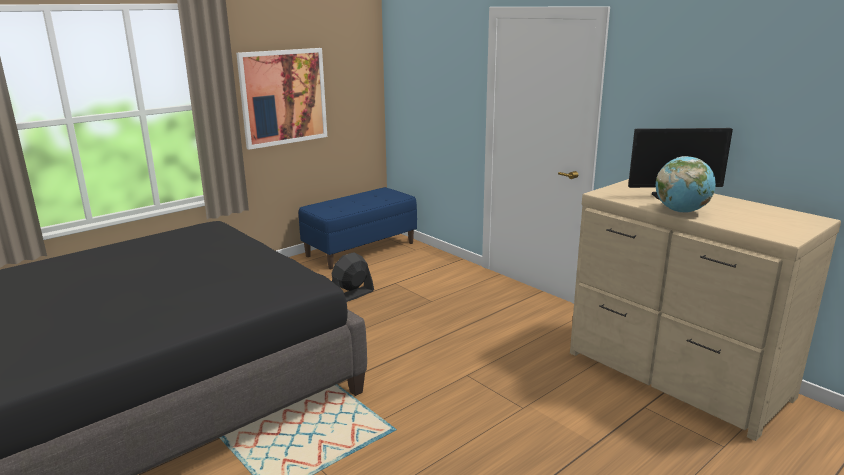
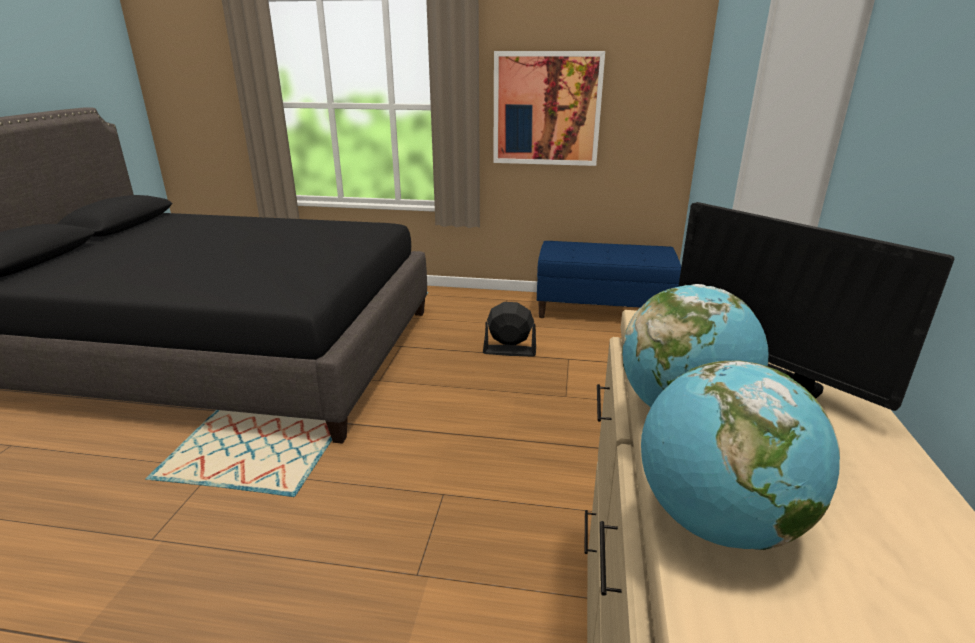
camera: 50 degrees right, 5 degrees up
none -> globe [641,360,840,550]

